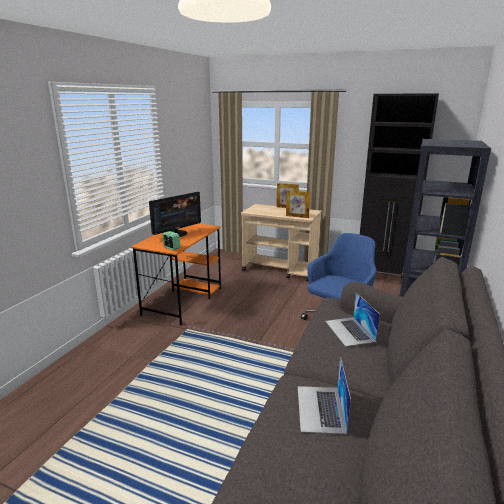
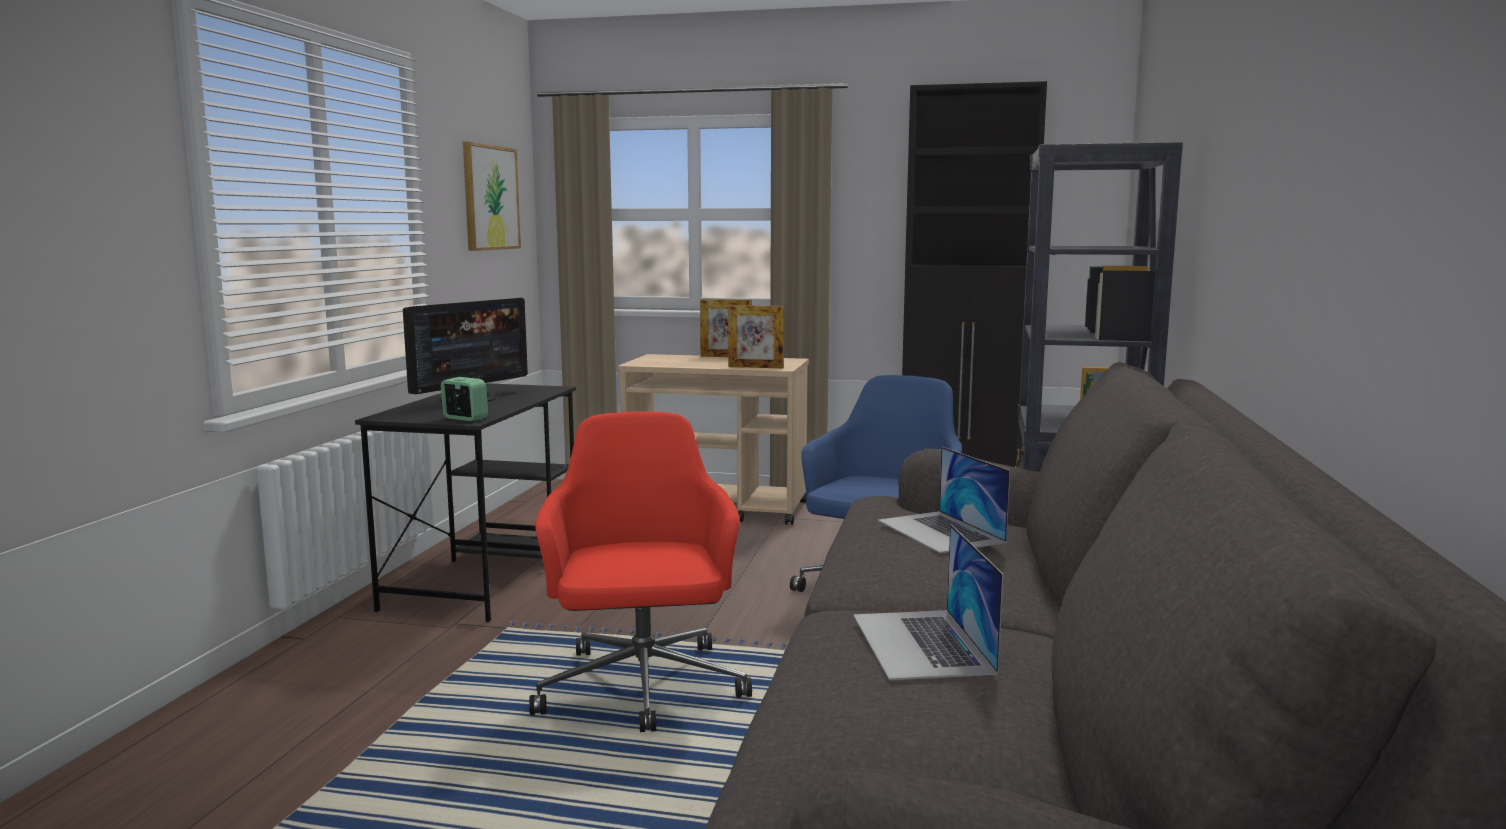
camera: 10 degrees left, 10 degrees down
orange desk [131,224,221,325] -> black desk [355,383,576,622]
none -> picture [463,141,521,251]
none -> red office chair [529,412,752,732]

